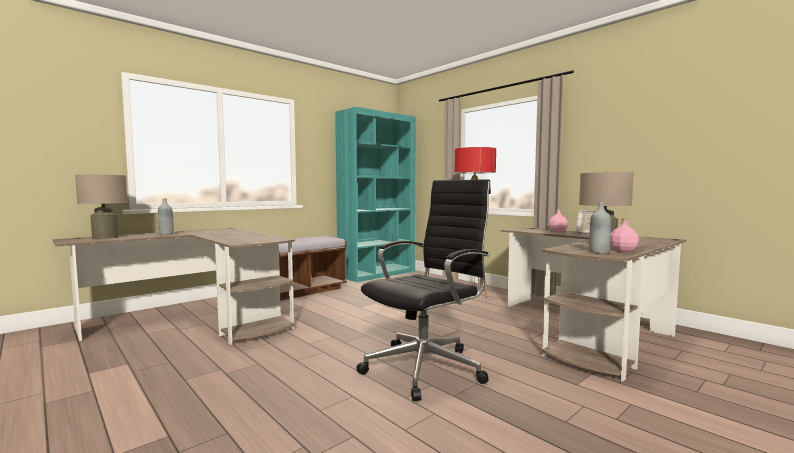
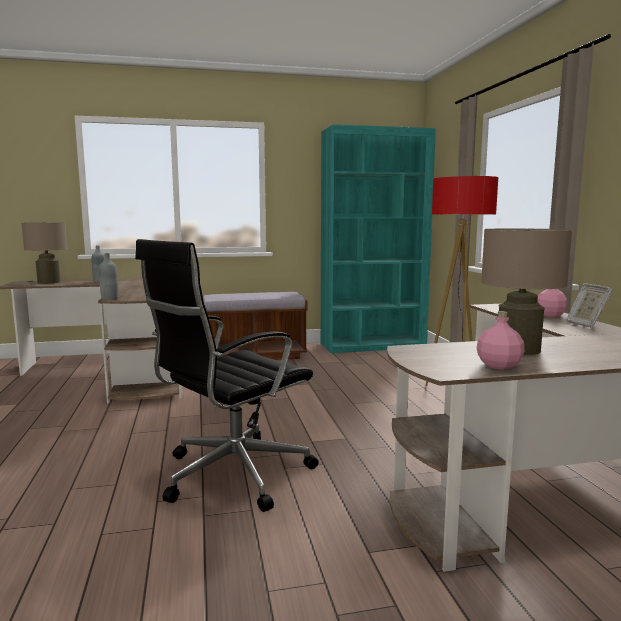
camera: 30 degrees right, 5 degrees up
black office chair [356,179,491,401] -> black office chair turned 150 degrees clockwise [135,239,319,512]
grey bottle [589,202,611,254] -> grey bottle moved to [99,253,119,300]

